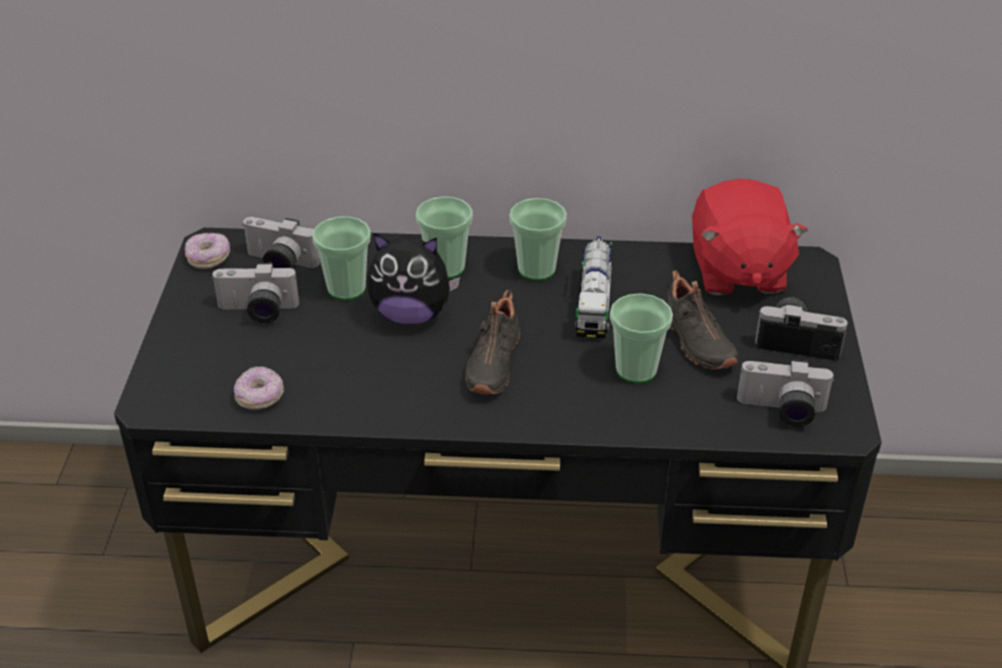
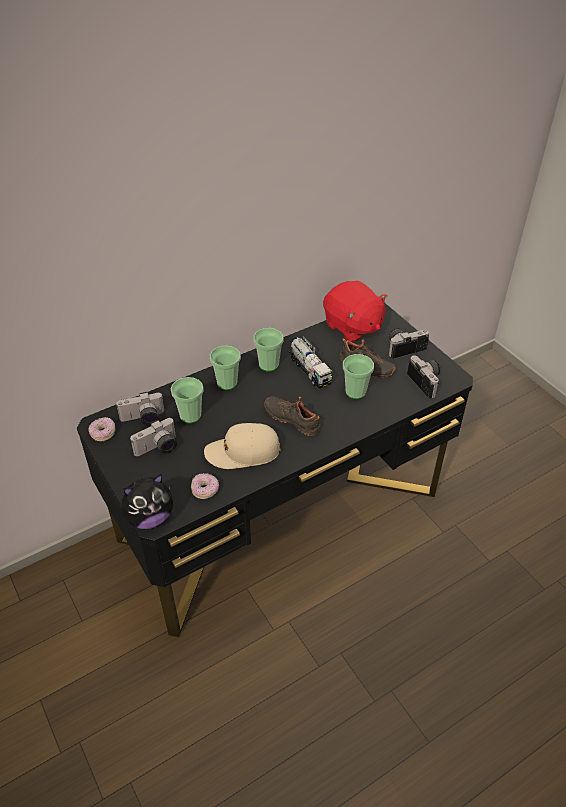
camera: 35 degrees left, 5 degrees up
plush toy [368,233,460,324] -> plush toy moved to [122,474,173,529]
black shoe [465,290,520,394] -> black shoe turned 150 degrees clockwise [264,397,321,436]
camera [737,359,835,427] -> camera turned 90 degrees counterclockwise [407,356,440,398]
none -> beige cap [204,423,281,469]

